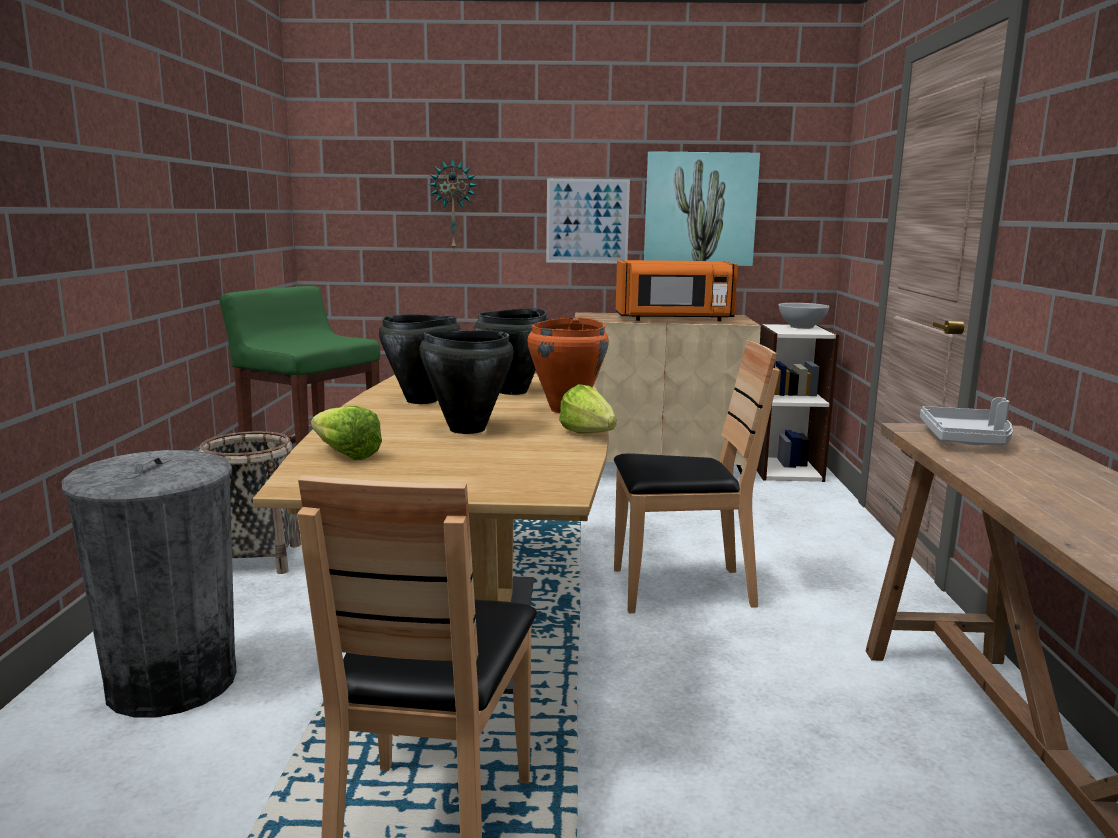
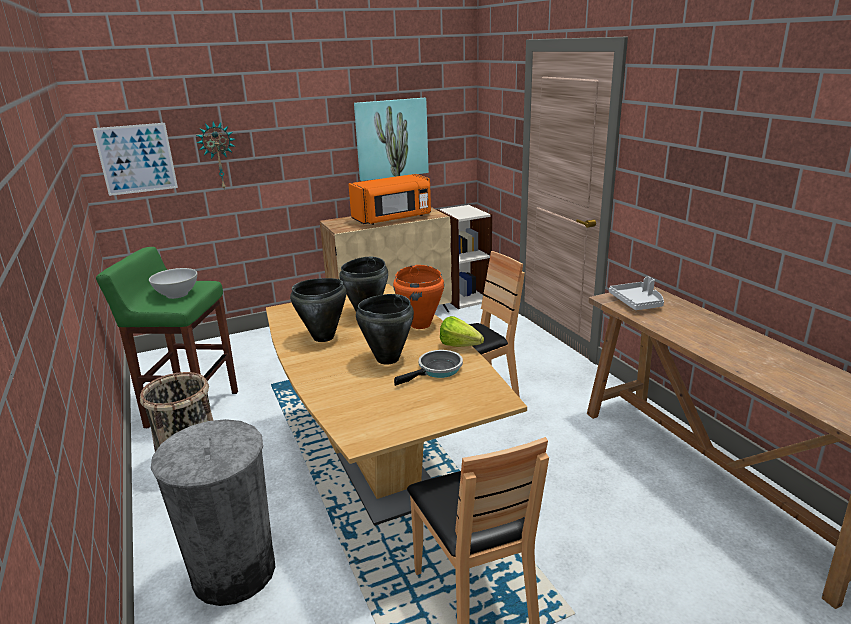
camera: 25 degrees left, 10 degrees up
lettuce [311,406,382,460] -> none
picture [546,178,630,264] -> picture moved to [93,123,178,196]
white bowl [778,303,829,329] -> white bowl moved to [149,268,197,299]
none -> frying pan [394,350,463,386]

